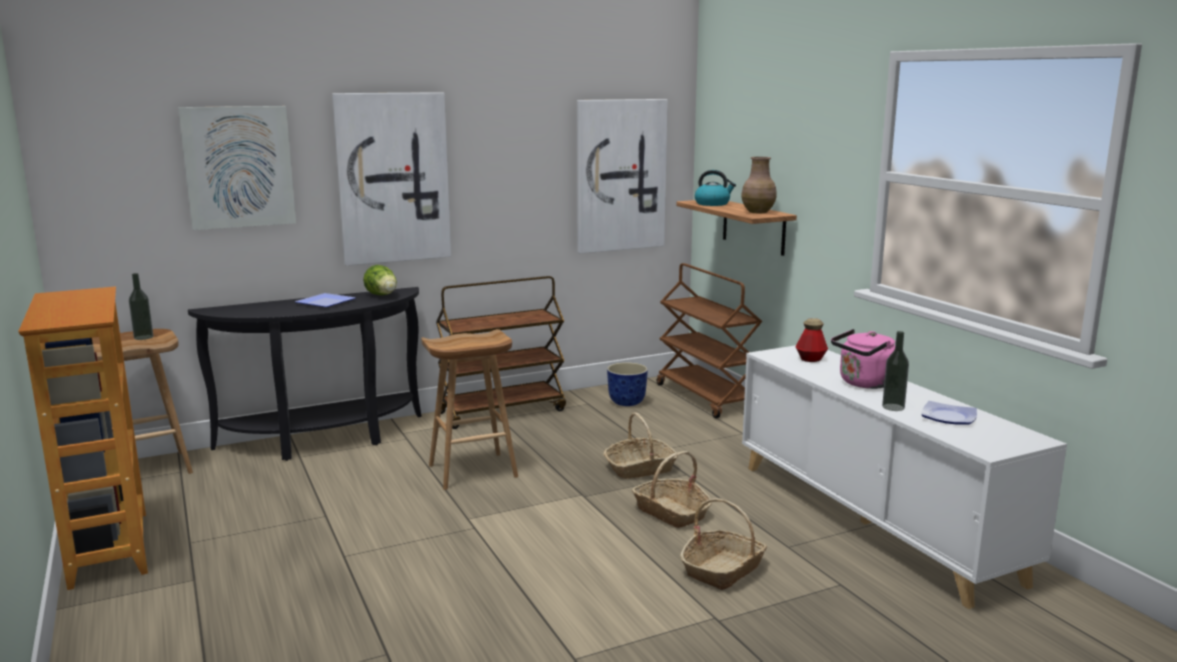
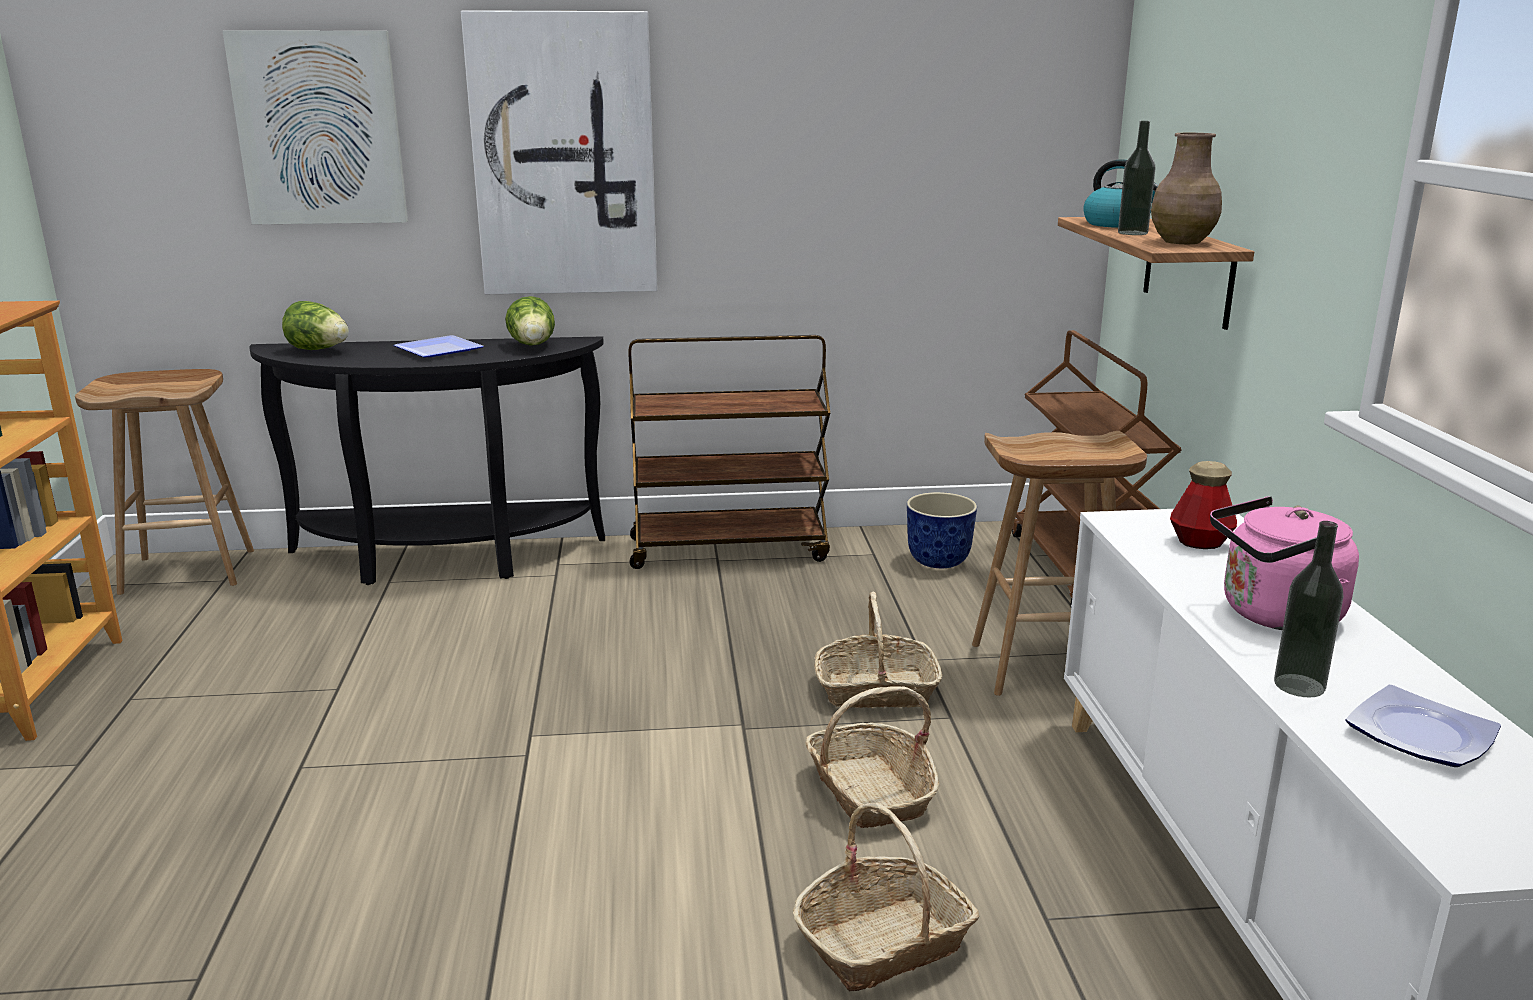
camera: 20 degrees right, 5 degrees up
bottle [129,273,153,340] -> bottle moved to [1118,121,1155,235]
brown stool [421,329,518,490] -> brown stool moved to [972,431,1147,696]
picture [577,99,668,253] -> none
none -> lettuce [282,301,349,350]

